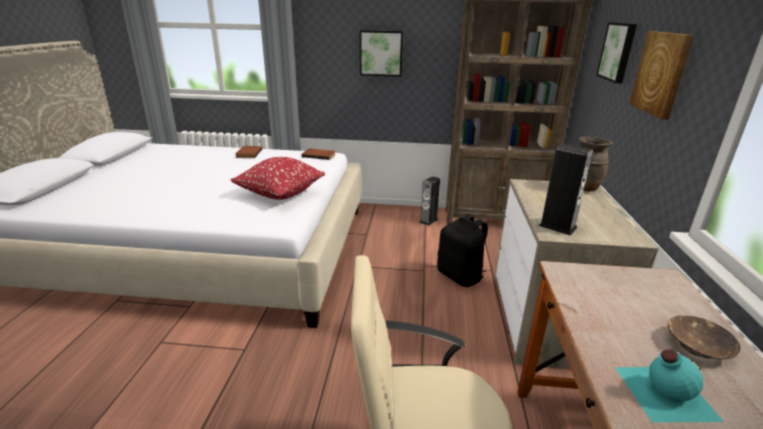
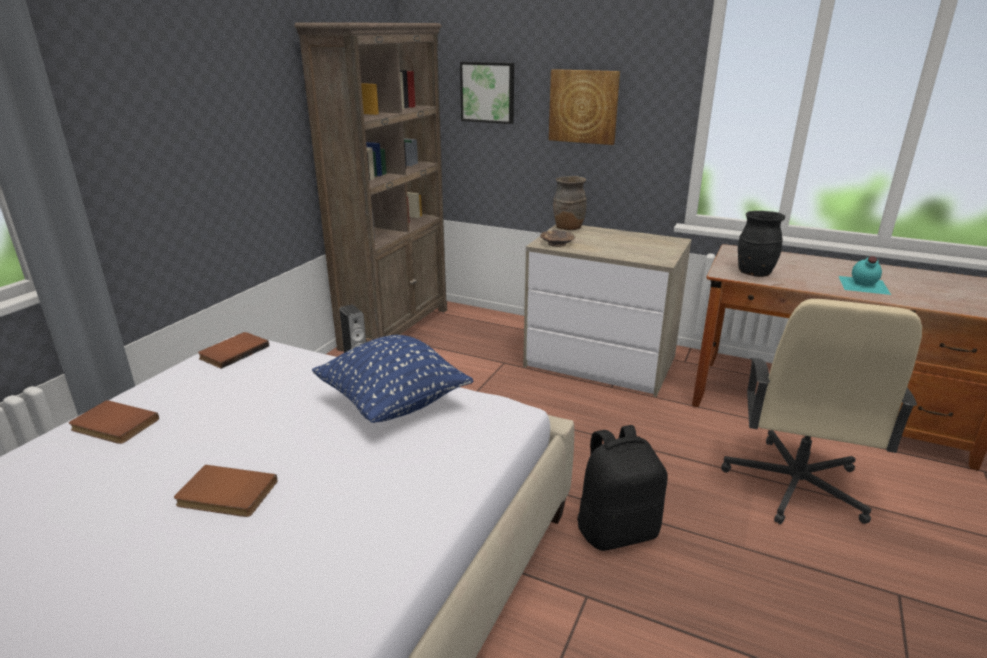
camera: 70 degrees left, 0 degrees up
red pillow [231,157,325,200] -> blue pillow [312,335,474,423]
picture [360,30,403,77] -> none
black backpack [437,214,488,287] -> black backpack moved to [577,425,668,551]
speaker [538,144,593,235] -> none
brown bowl [668,316,741,359] -> brown bowl moved to [540,230,575,247]
none -> brown book [174,465,278,517]
none -> black vase [738,211,785,277]

